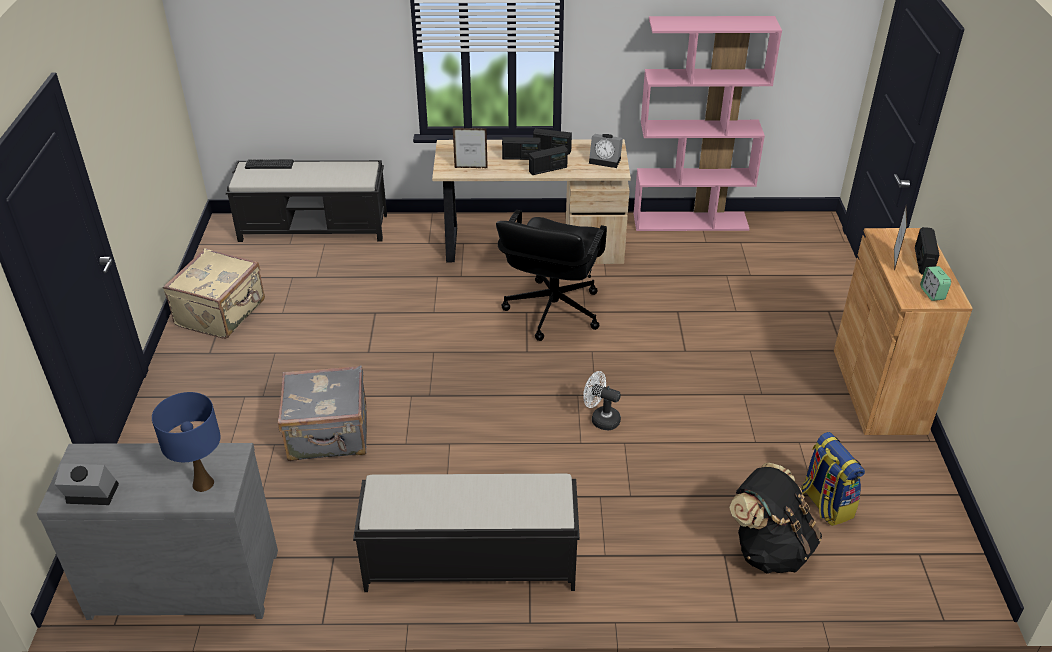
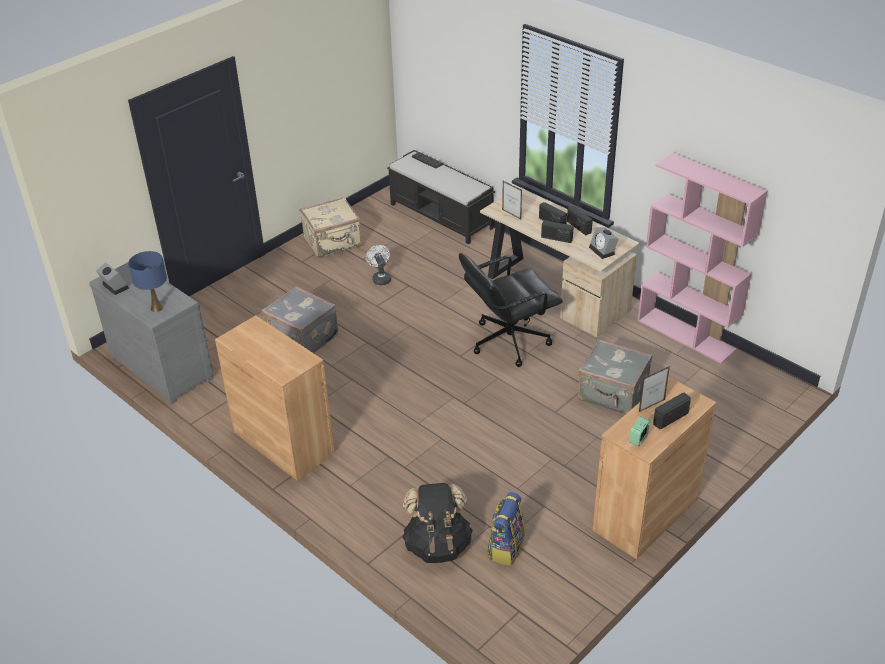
camera: 45 degrees right, 0 degrees up
black bench [353,474,580,592] -> brown cabinet [215,315,335,480]
white fan [583,371,621,430] -> white fan moved to [366,245,391,285]
none -> grey suitcase [578,339,652,414]

